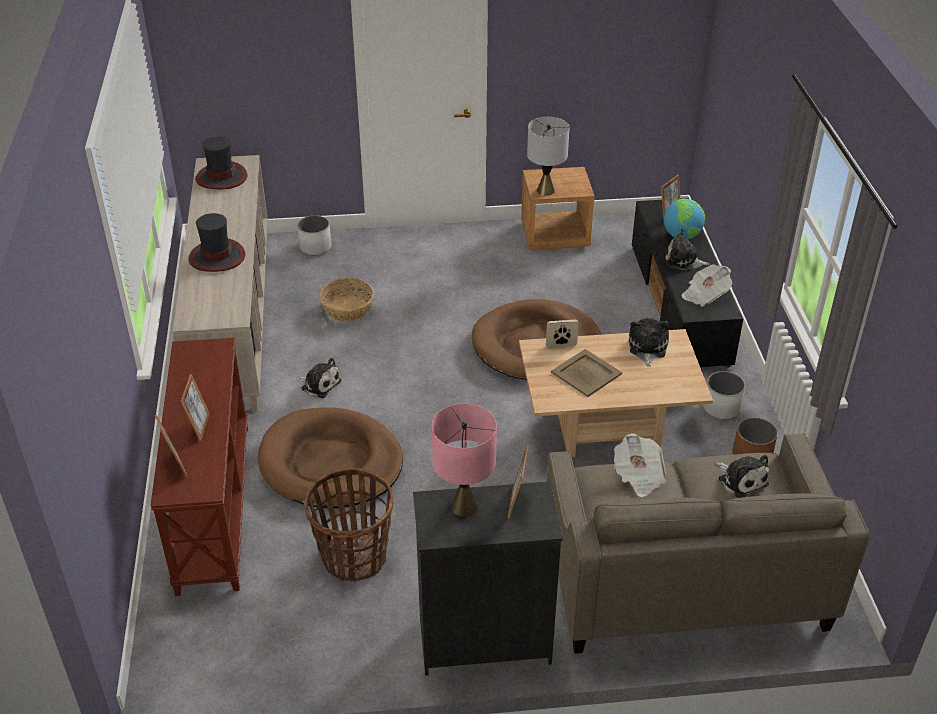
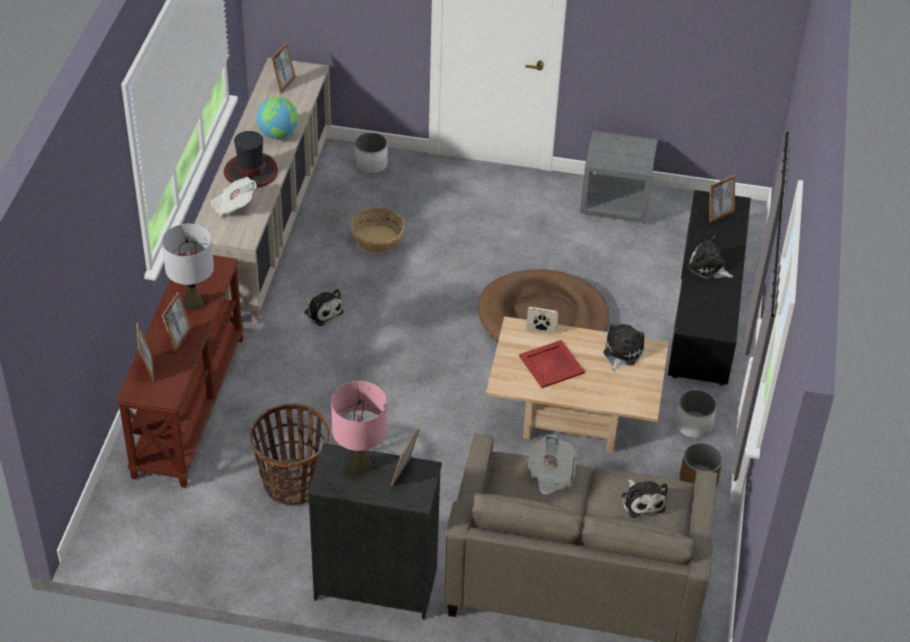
camera: 15 degrees right, 5 degrees up
hat [196,137,247,190] -> picture frame [271,42,296,94]
brown dog bed [258,407,403,509] -> none
brown nightstand [521,167,595,250] -> grey nightstand [580,131,658,223]
grey table lamp [527,117,570,196] -> grey table lamp moved to [162,224,214,311]
beige tray [551,349,622,397] -> red tray [519,340,585,388]
globe [664,199,705,239] -> globe moved to [256,97,298,139]
newspaper [682,264,732,307] -> newspaper moved to [210,177,257,216]

